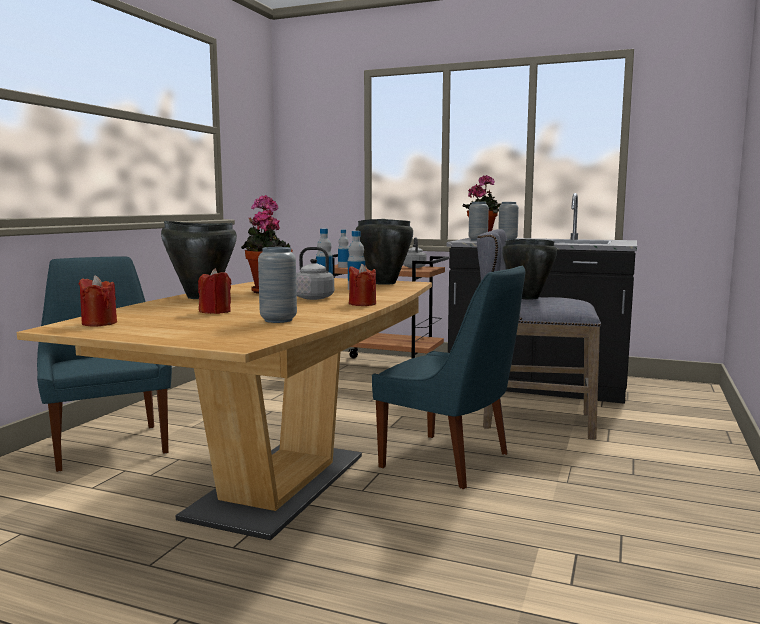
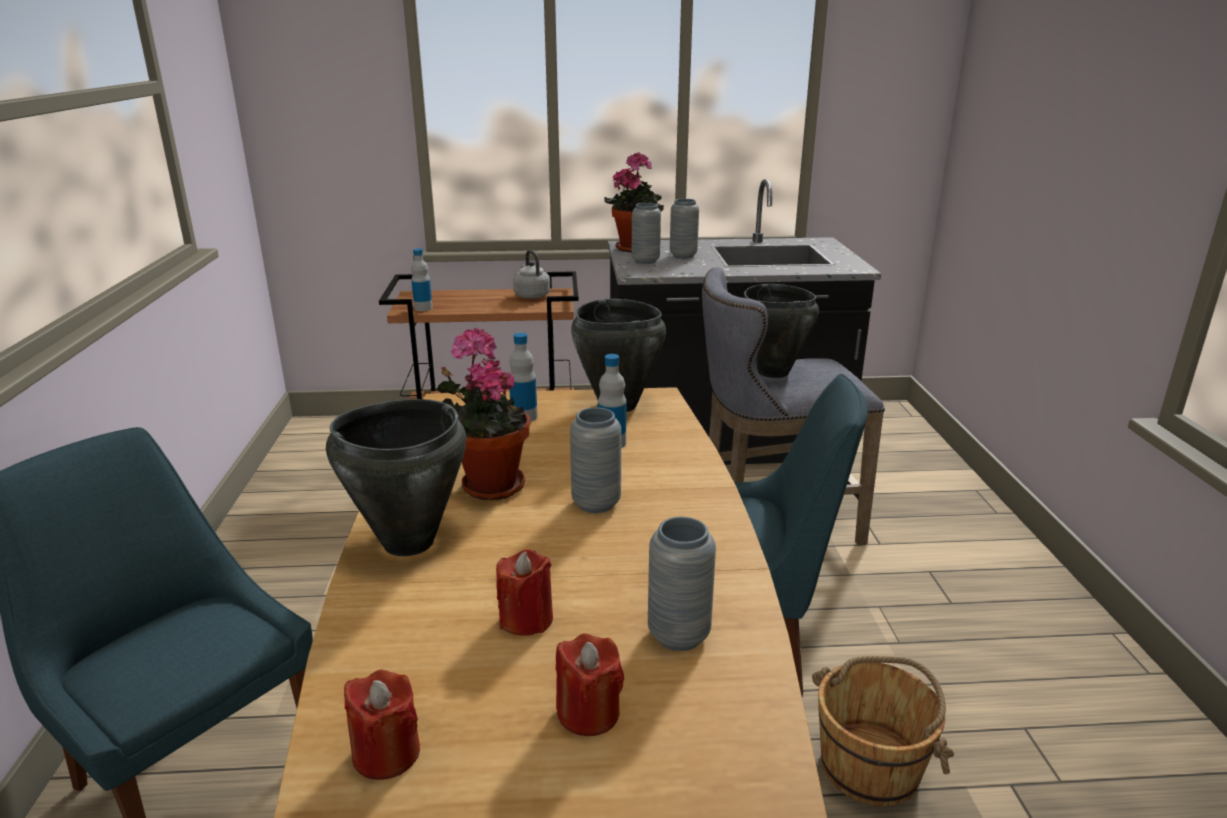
camera: 25 degrees left, 15 degrees up
grey kettle [296,247,334,300] -> grey vase [570,407,621,513]
red candle [349,264,376,306] -> red candle moved to [556,633,624,736]
none -> brown bucket [812,656,954,806]

